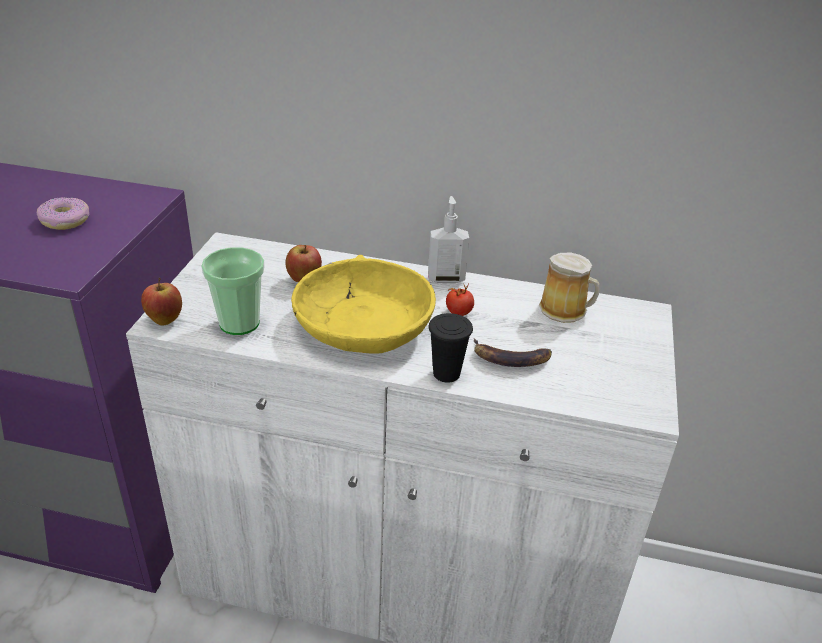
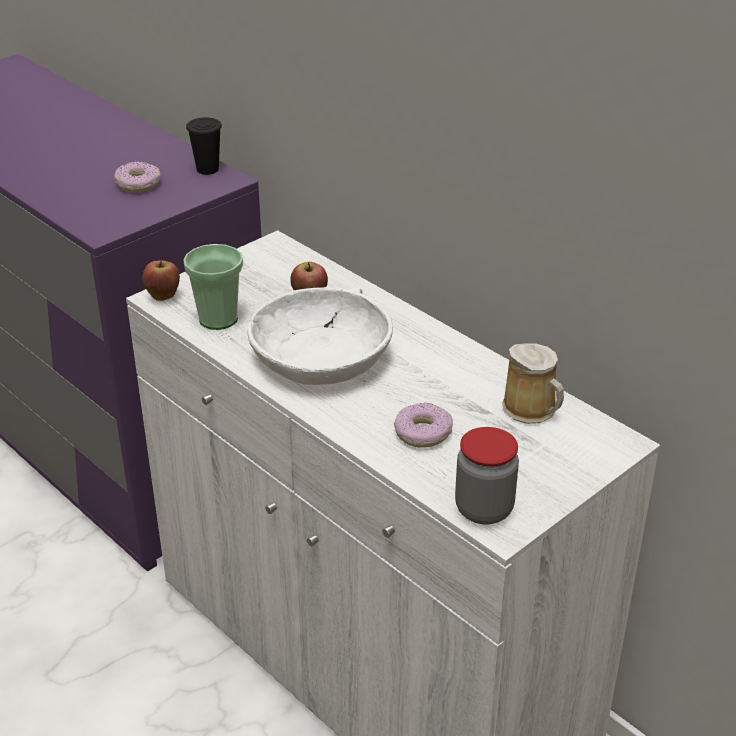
camera: 35 degrees right, 0 degrees up
yellow bowl [291,255,436,354] -> white bowl [248,287,393,385]
soap dispenser [428,196,469,283] -> none
black cup [429,313,473,383] -> black cup moved to [186,117,222,175]
tomato [446,284,474,316] -> none
banana [474,338,552,367] -> donut [394,403,453,448]
none -> jar [455,427,519,525]

